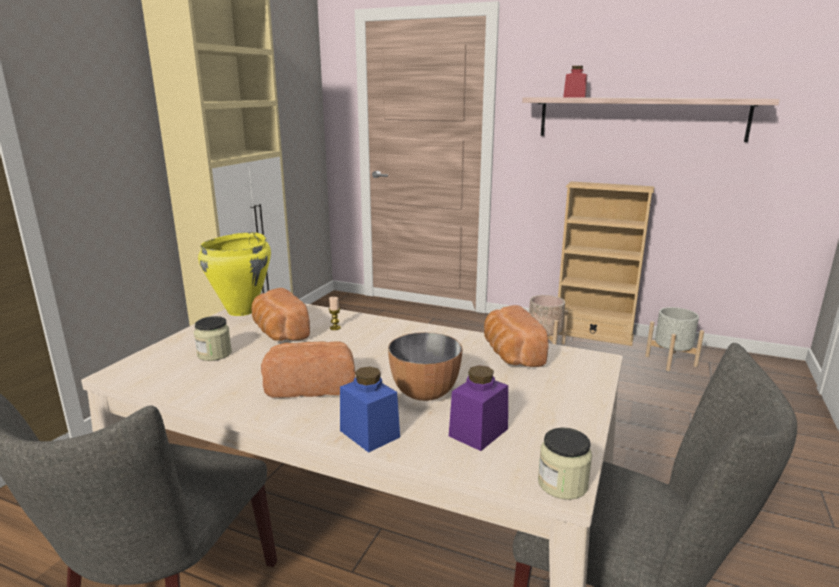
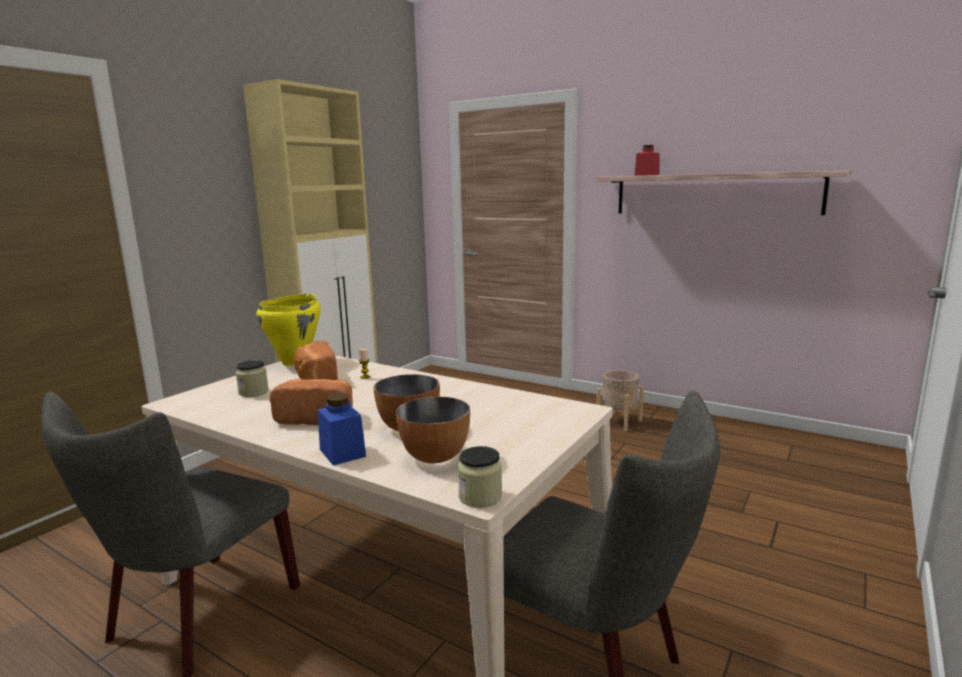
camera: 10 degrees right, 5 degrees down
purple jar [449,365,508,451] -> bowl [396,396,470,464]
bread [484,305,548,367] -> none
beige bookcase [558,182,654,346] -> none
grey planter [645,307,704,371] -> none

